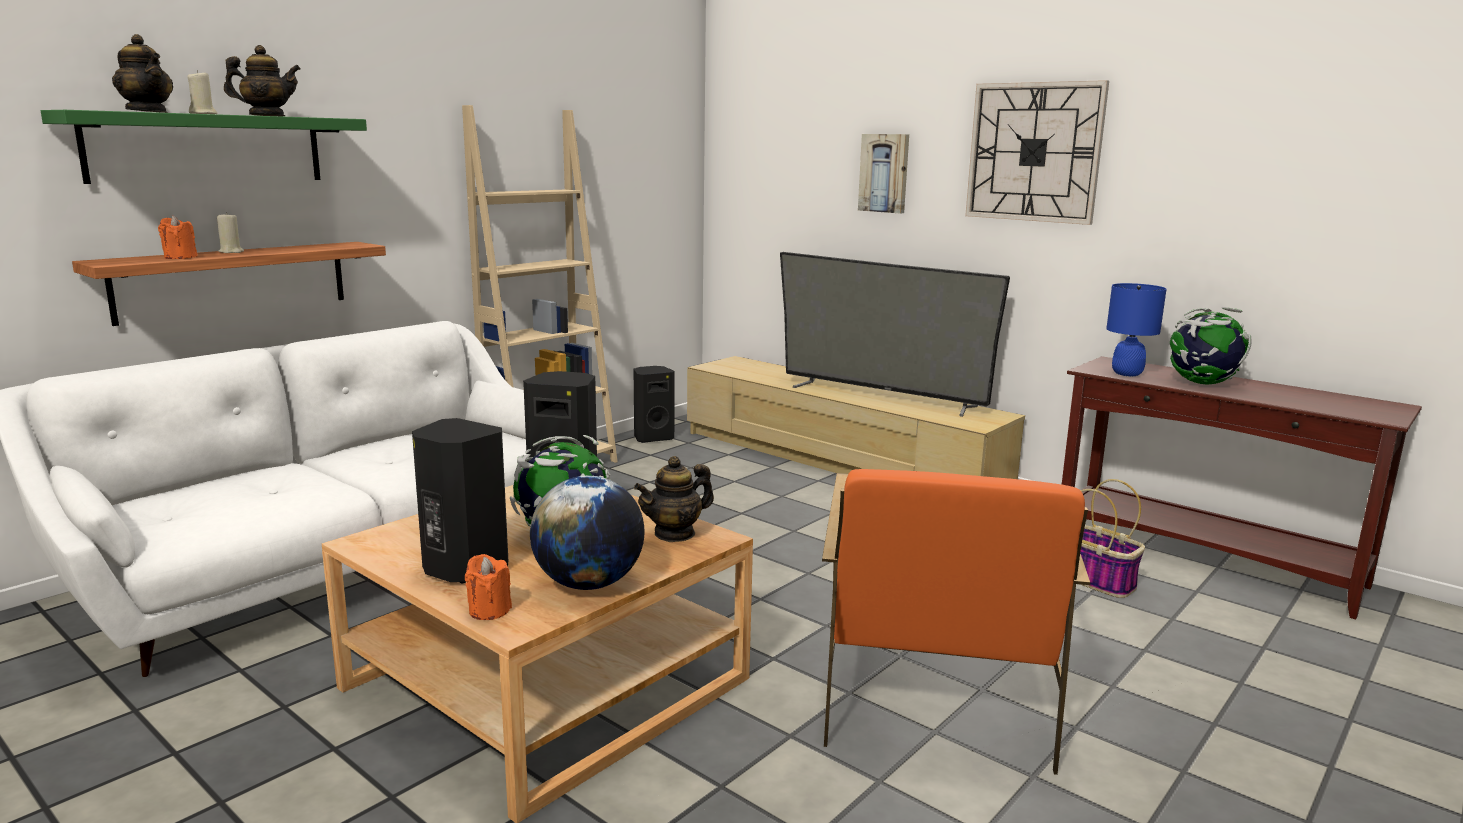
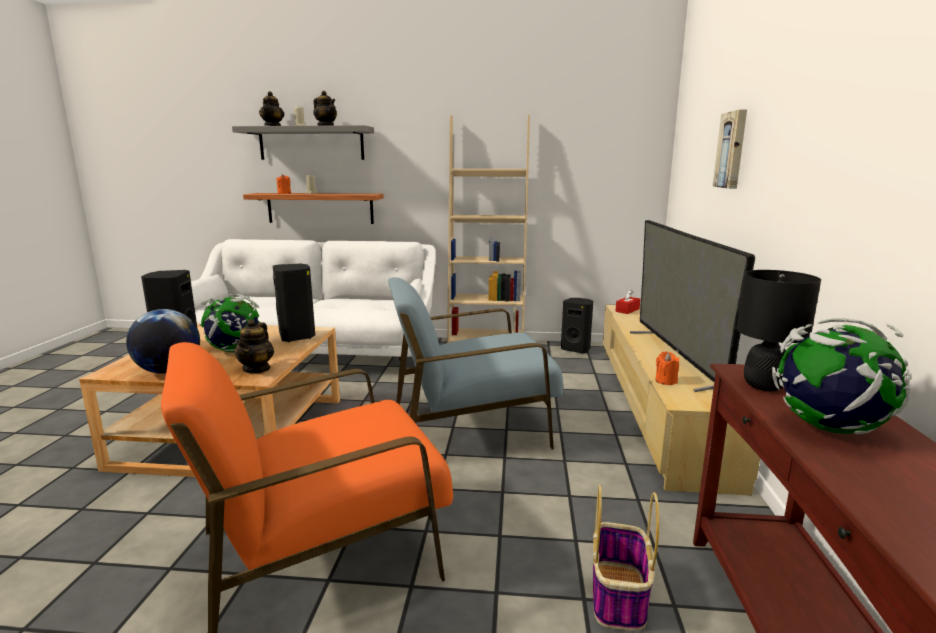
camera: 55 degrees right, 0 degrees up
green shelf [41,110,367,184] -> grey shelf [232,125,374,160]
orange candle [465,554,512,620] -> orange candle moved to [655,351,679,385]
teapot [634,456,714,542] -> teapot turned 105 degrees counterclockwise [234,319,274,374]
wall clock [965,80,1109,225] -> none
blue table lamp [1106,283,1167,376] -> black table lamp [736,270,821,391]
none -> blue armchair [388,277,563,449]
none -> red tissue box [616,289,640,314]

